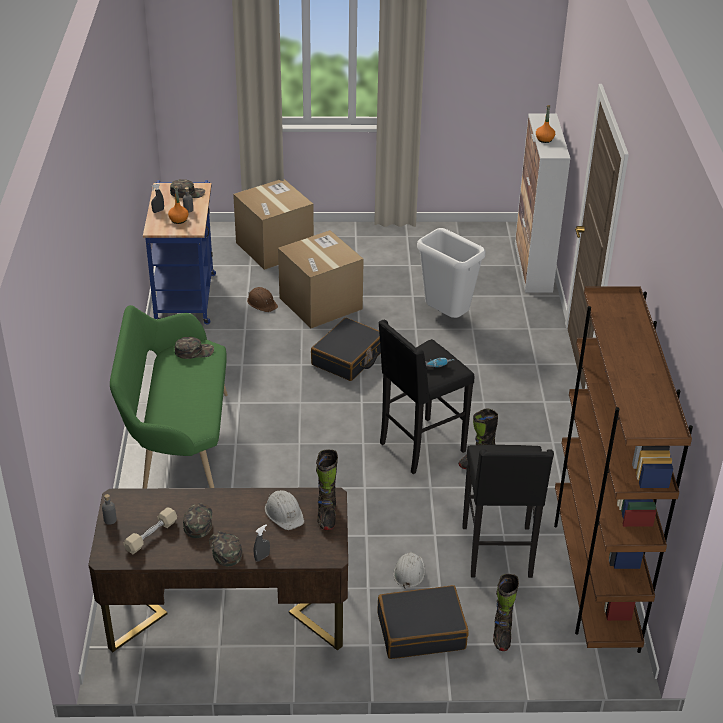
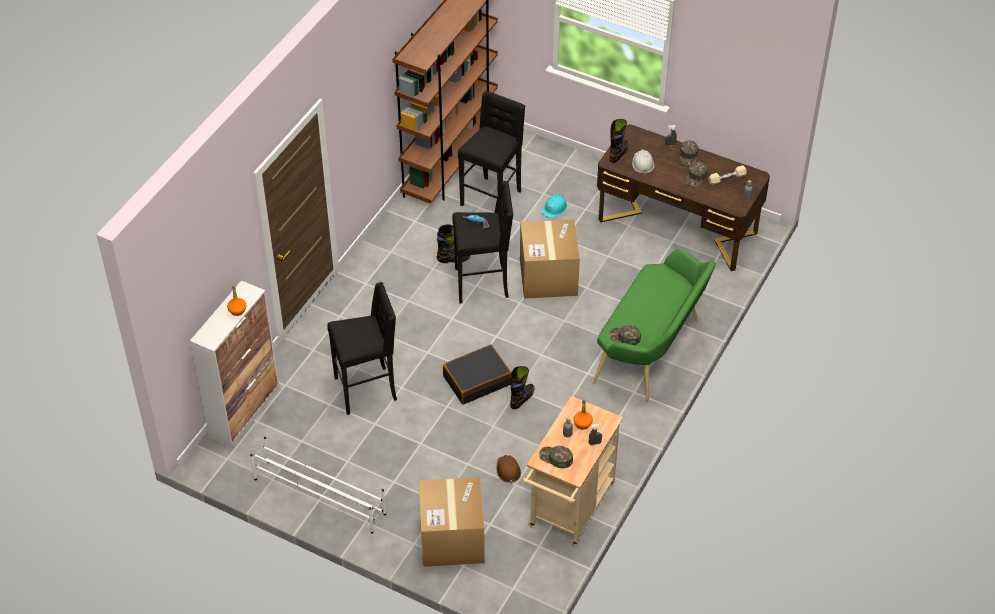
camera: 150 degrees left, 10 degrees up
blue cart [143,180,216,324] -> beige cart [523,396,623,545]
cardboard box [278,230,364,328] -> cardboard box moved to [520,219,580,299]
black suitcase [377,585,469,659] -> none
white hard hat [393,552,425,589] -> turquoise hard hat [541,194,567,218]
white trash can [417,228,486,318] -> black stool [327,282,397,415]
black boot [493,574,519,651] -> black boot moved to [510,366,535,409]
none -> white shoe rack [250,436,386,534]

